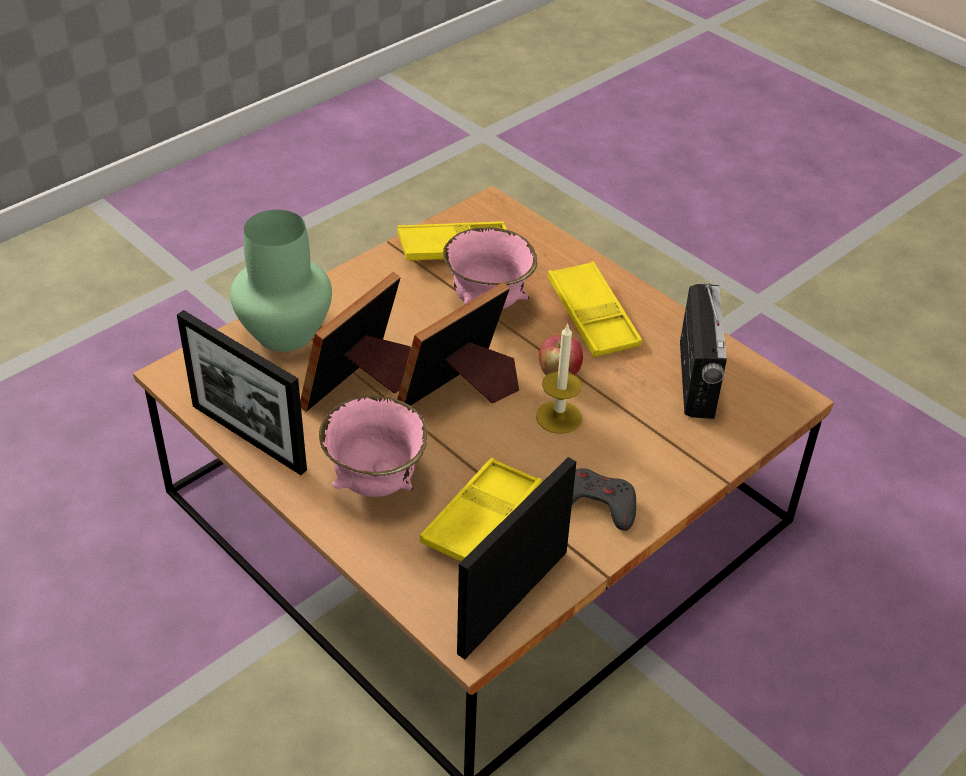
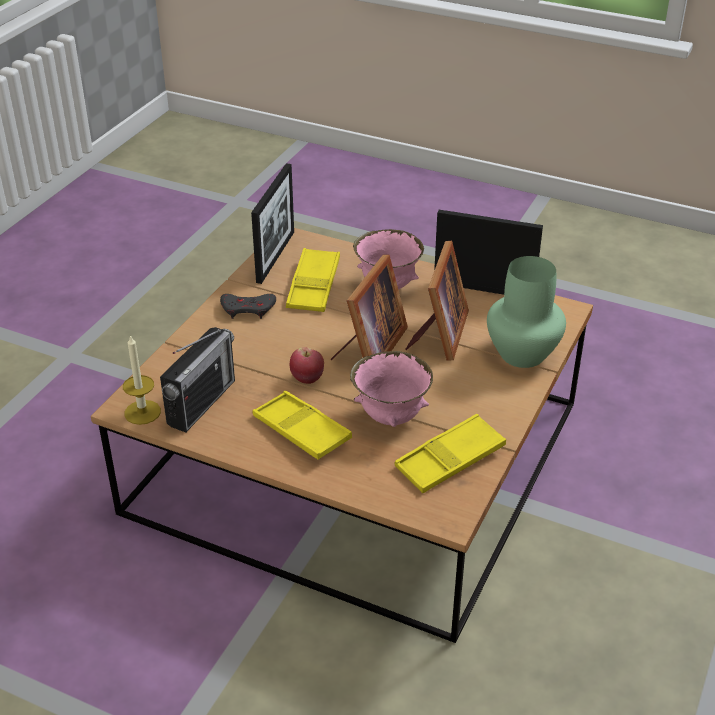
camera: 160 degrees right, 5 degrees down
candle [536,323,582,434] -> candle moved to [123,335,161,425]
radio [680,283,727,419] -> radio turned 135 degrees counterclockwise [160,327,235,432]

